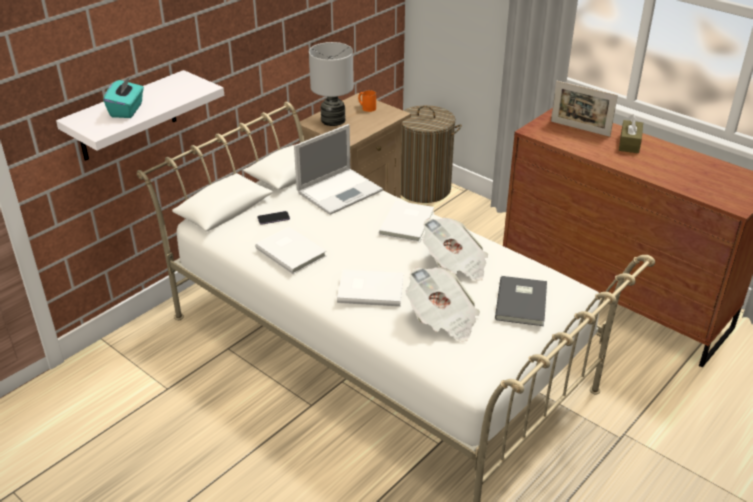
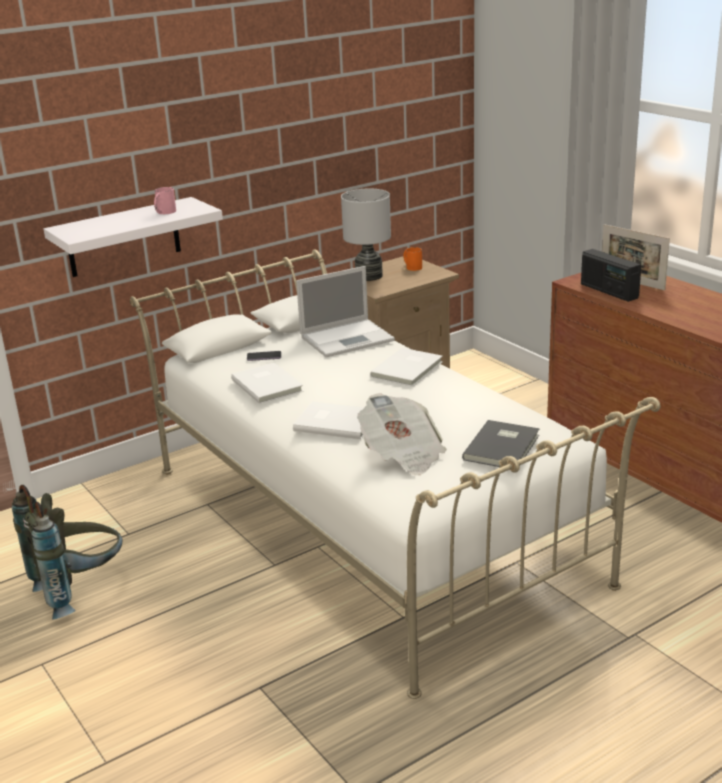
camera: 15 degrees right, 10 degrees down
turquoise tissue box [103,76,144,118] -> none
laundry basket [401,105,462,203] -> none
newspaper [423,218,488,281] -> none
brown tissue box [619,115,643,153] -> none
none -> grey backpack [12,485,122,619]
none -> pink mug [154,187,176,214]
none -> radio [581,249,641,302]

